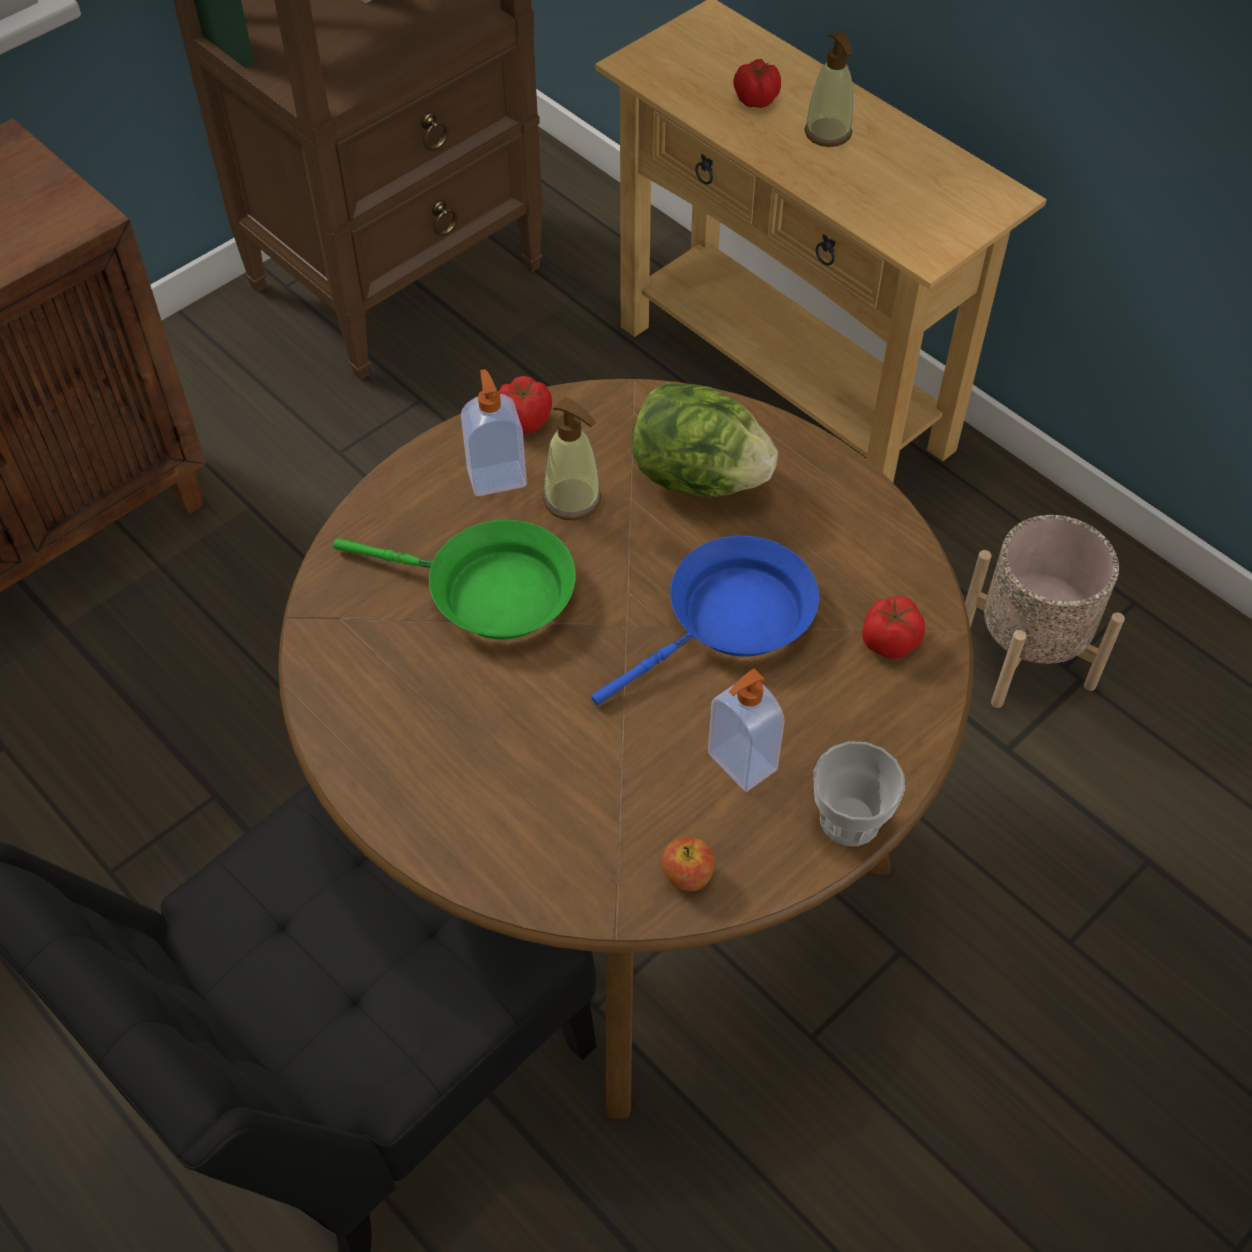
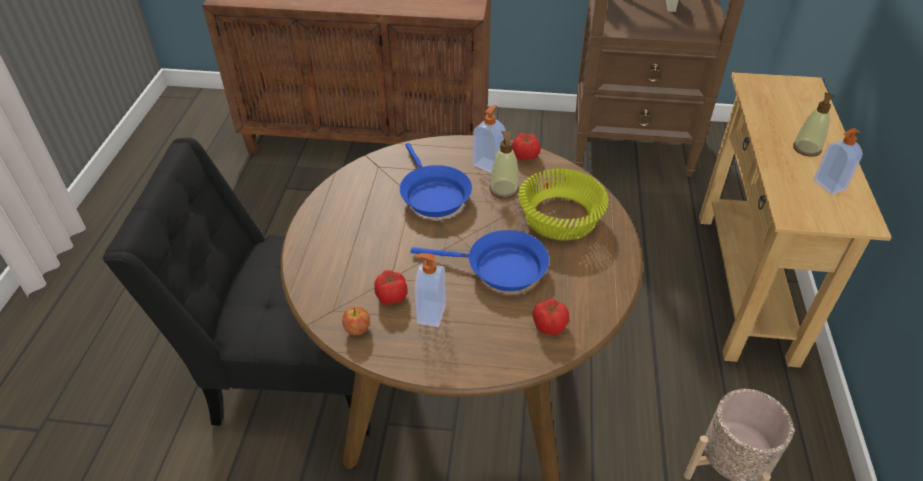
camera: 50 degrees right, 10 degrees down
green frying pan [333,520,576,639] -> blue frying pan [400,143,472,217]
lettuce [632,382,778,497] -> yellow bowl [519,168,609,241]
tomato [733,59,781,108] -> tomato moved to [374,270,407,305]
cup [813,741,905,846] -> none
none -> soap dispenser [814,128,863,195]

